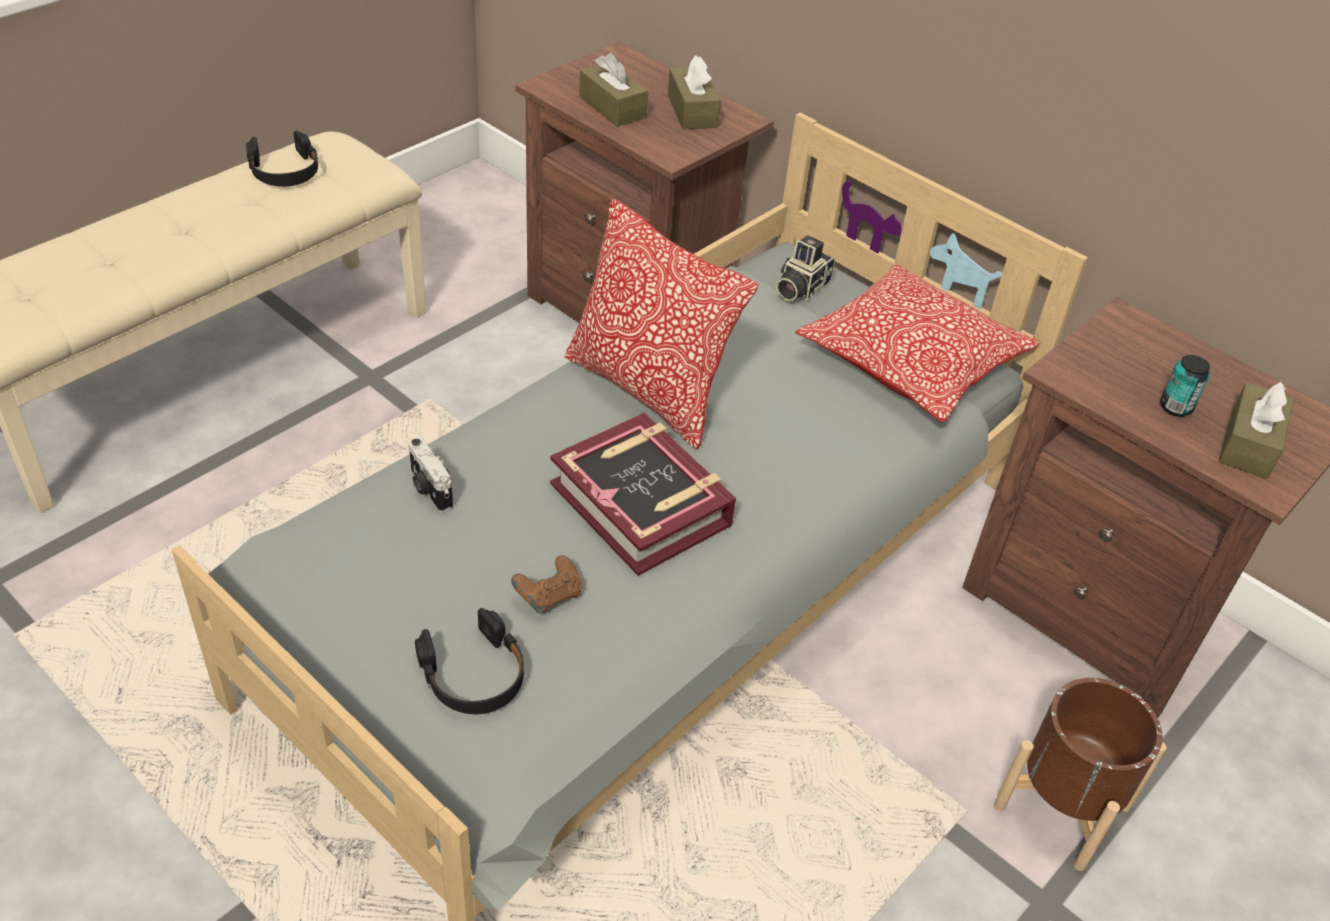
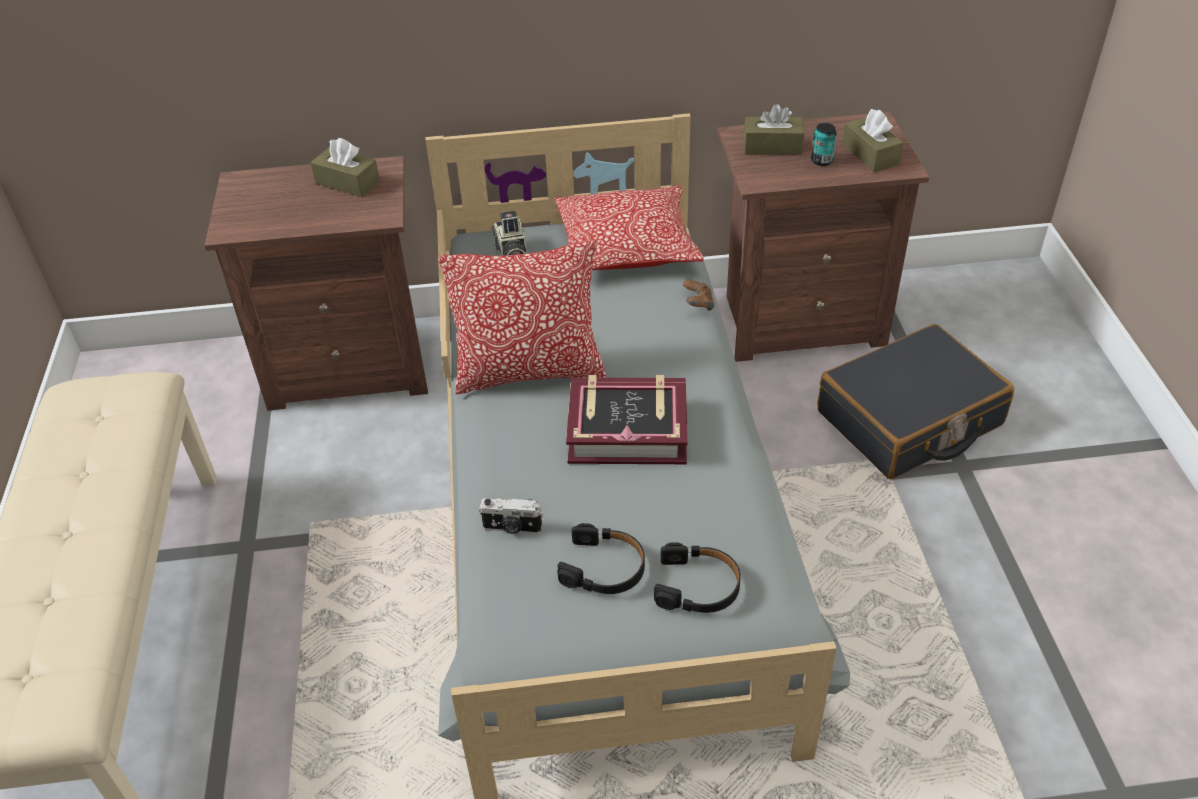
camera: 45 degrees left, 0 degrees up
black headphones [246,131,318,187] -> black headphones moved to [557,523,645,594]
brown game controller [511,555,583,613] -> brown game controller moved to [683,280,715,311]
brown tissue box [579,53,648,127] -> brown tissue box moved to [744,104,804,155]
brown planter [994,678,1166,871] -> black suitcase [818,324,1014,479]

